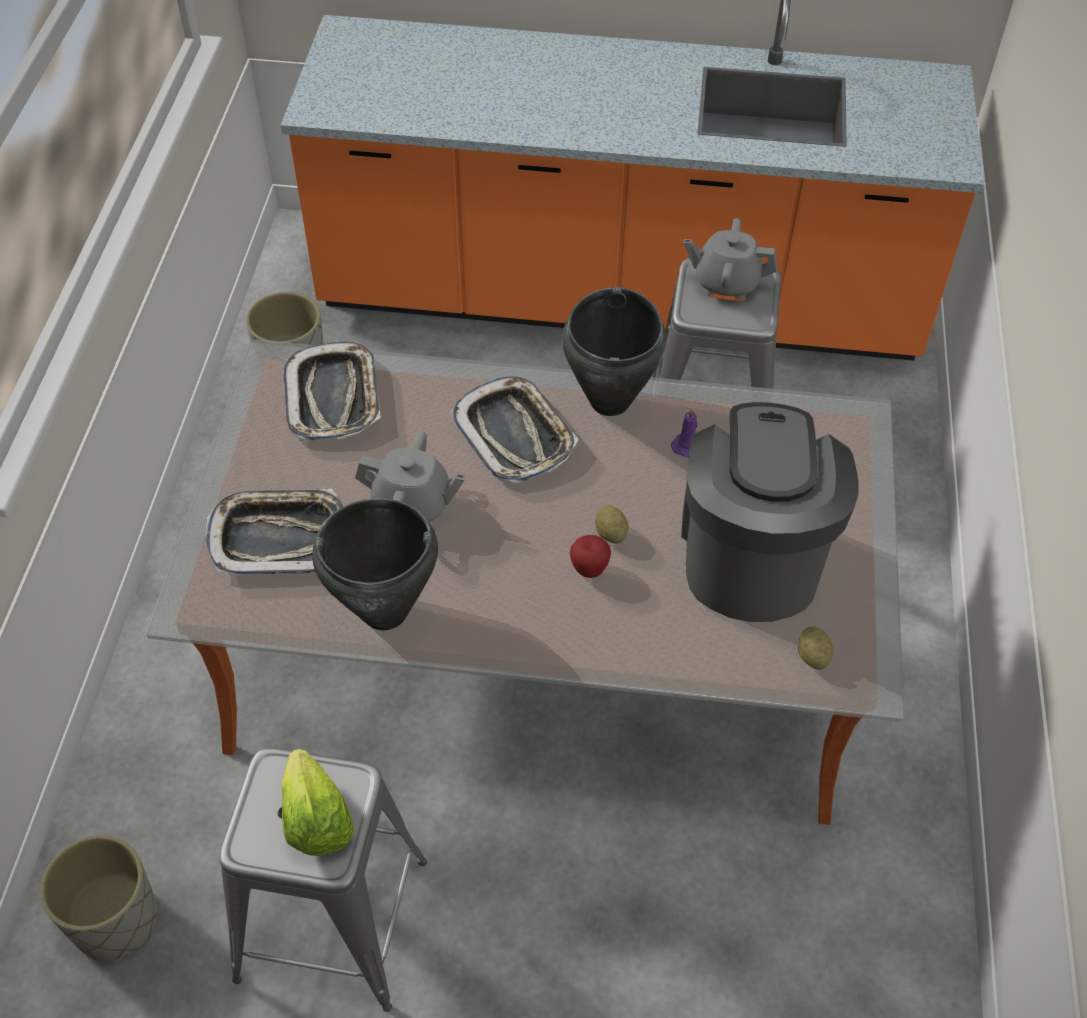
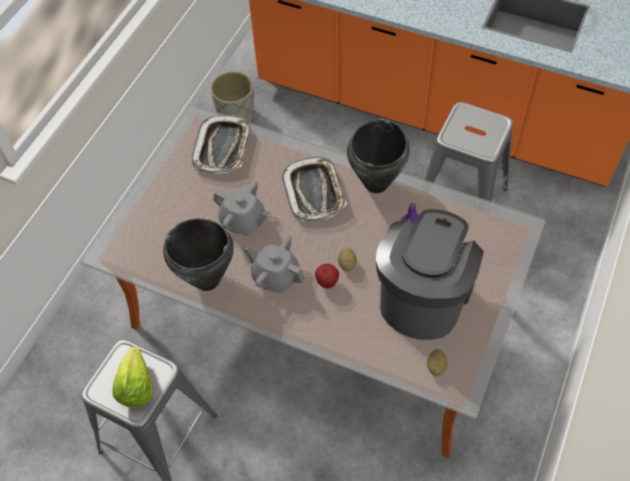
camera: 20 degrees right, 5 degrees up
grey planter [40,835,157,961] -> none
tray [205,489,344,575] -> none
grey teapot [684,218,778,299] -> grey teapot moved to [243,236,305,293]

